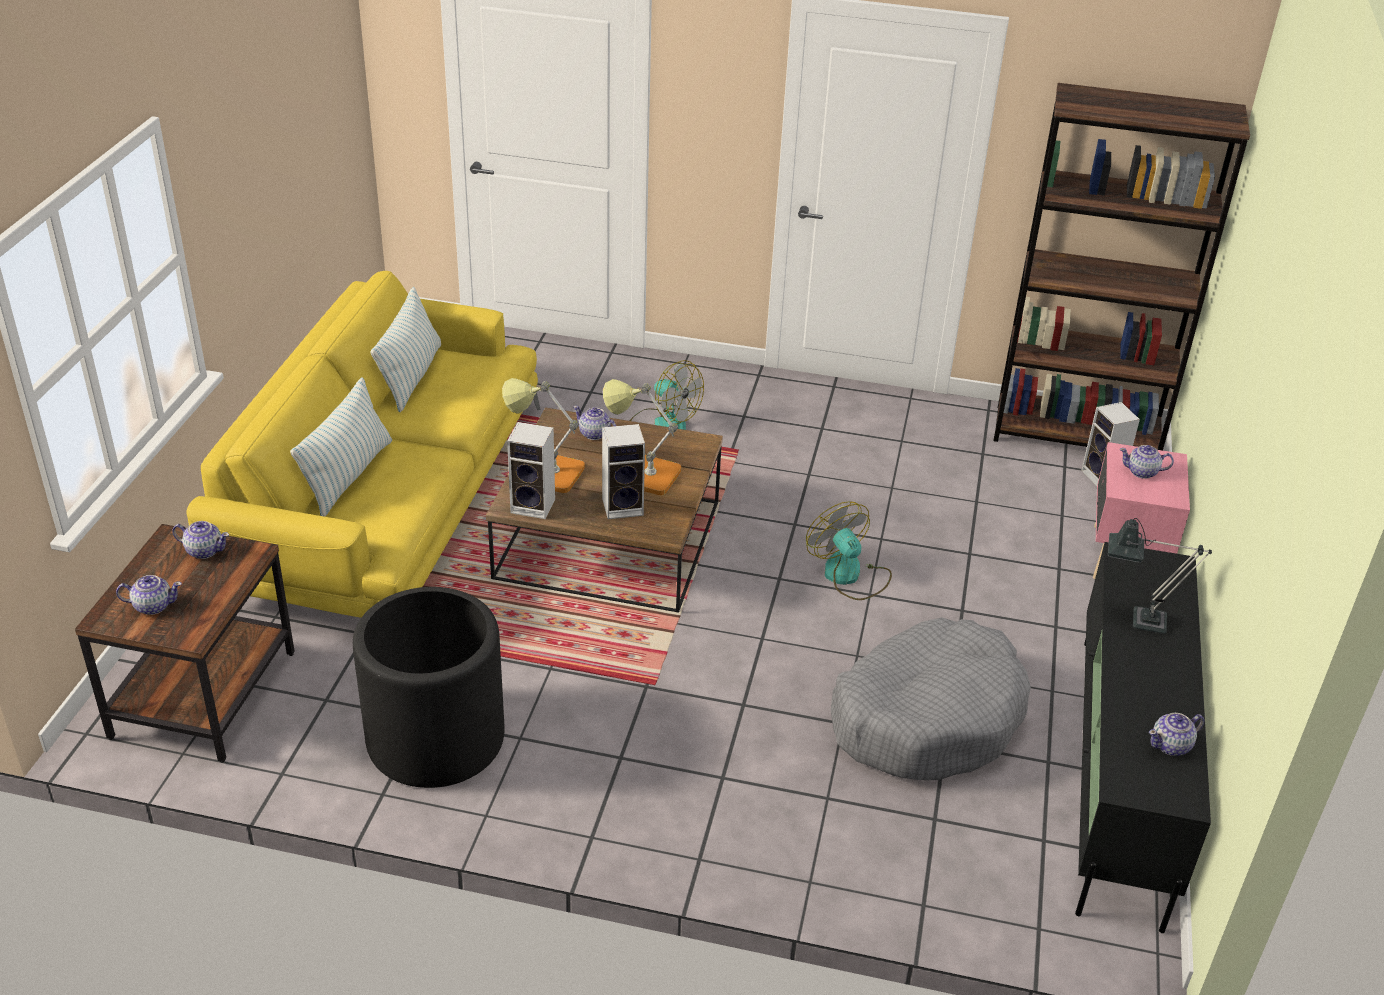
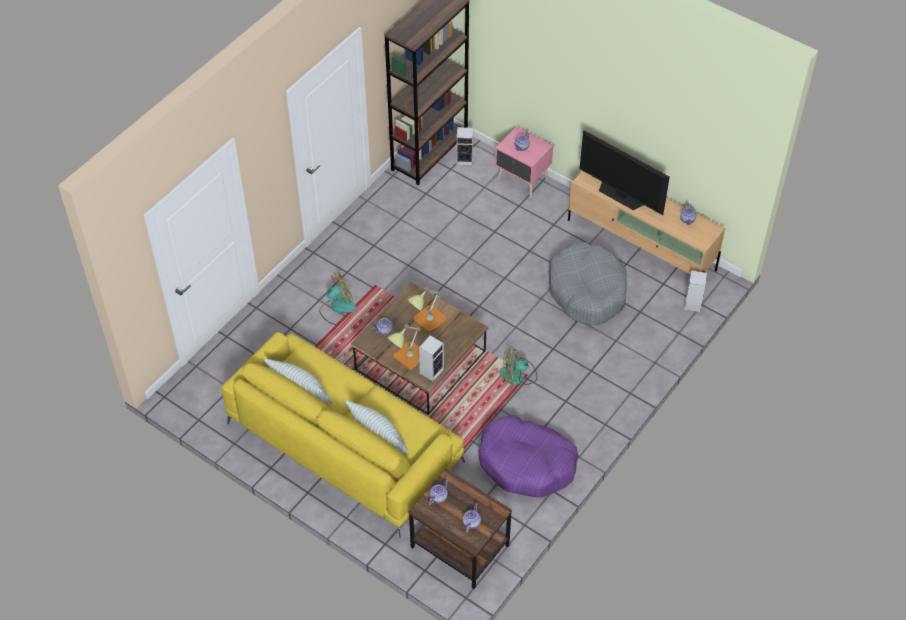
camera: 65 degrees left, 15 degrees up
black planter [353,587,505,788] -> purple dog bed [478,415,579,498]
speaker [602,424,645,519] -> speaker moved to [684,270,707,312]
fan [806,501,892,600] -> fan moved to [500,347,537,385]
black tv stand [1075,542,1211,933] -> beige tv stand [568,171,725,274]
table lamp [1108,518,1212,634] -> television [580,130,670,215]

